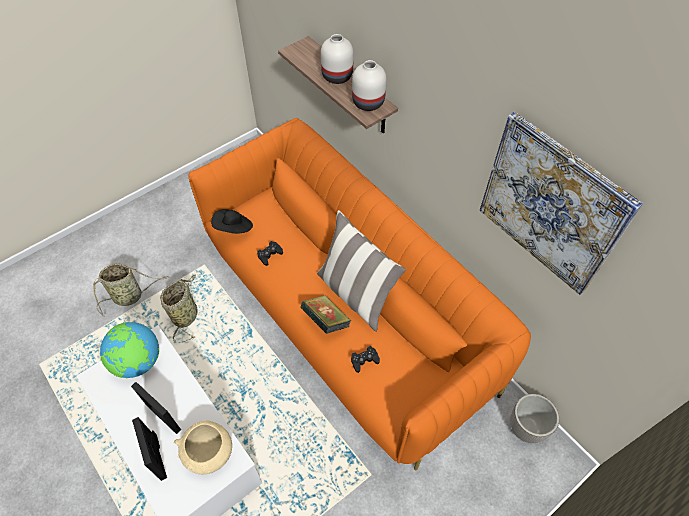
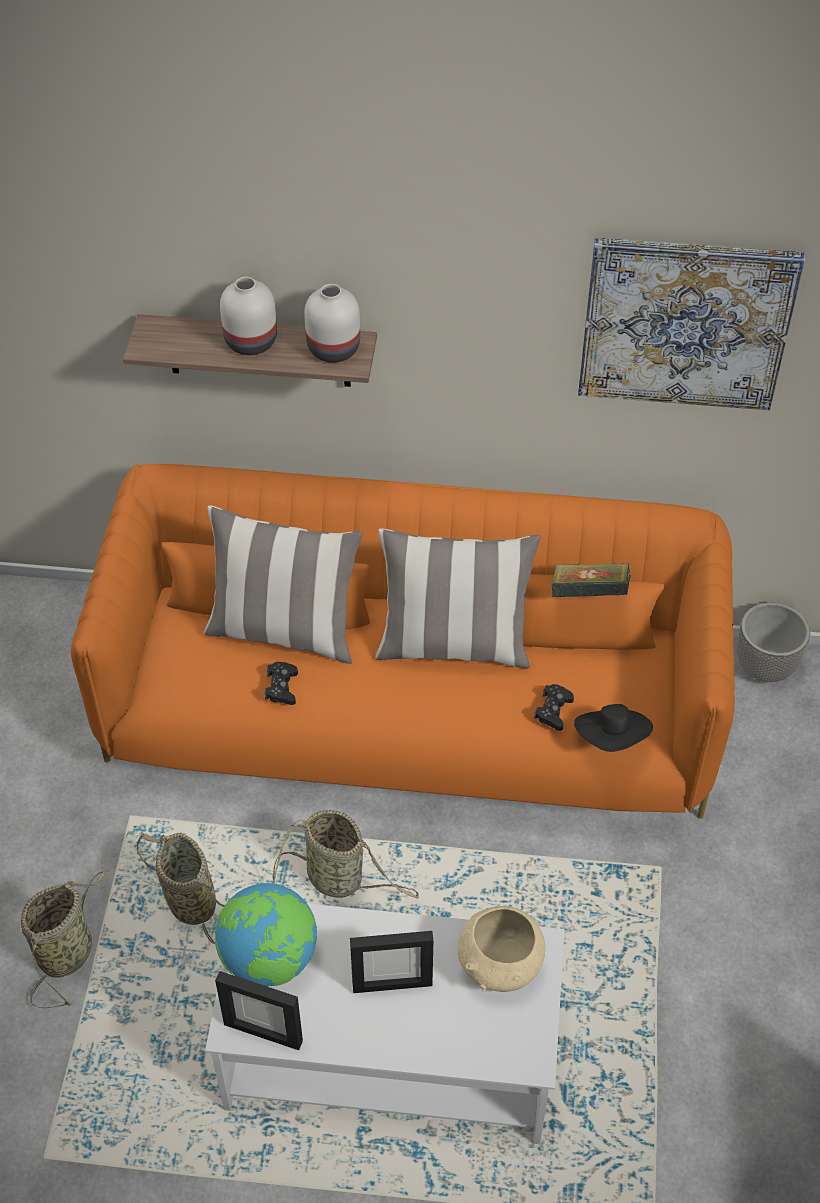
camera: 45 degrees left, 5 degrees down
picture frame [132,417,167,481] -> picture frame moved to [215,971,303,1050]
black hat [211,209,253,234] -> black hat moved to [574,704,653,752]
book [300,295,352,334] -> book moved to [552,563,630,597]
none -> pillow [204,505,363,664]
none -> basket [272,810,419,898]

